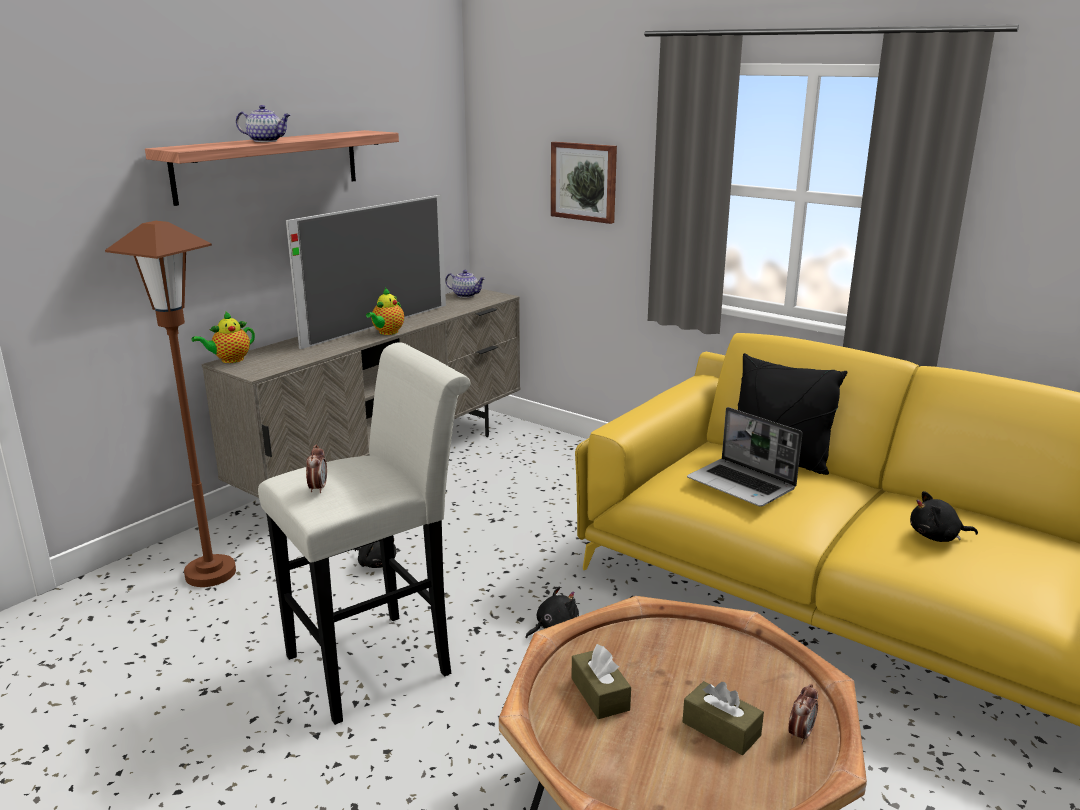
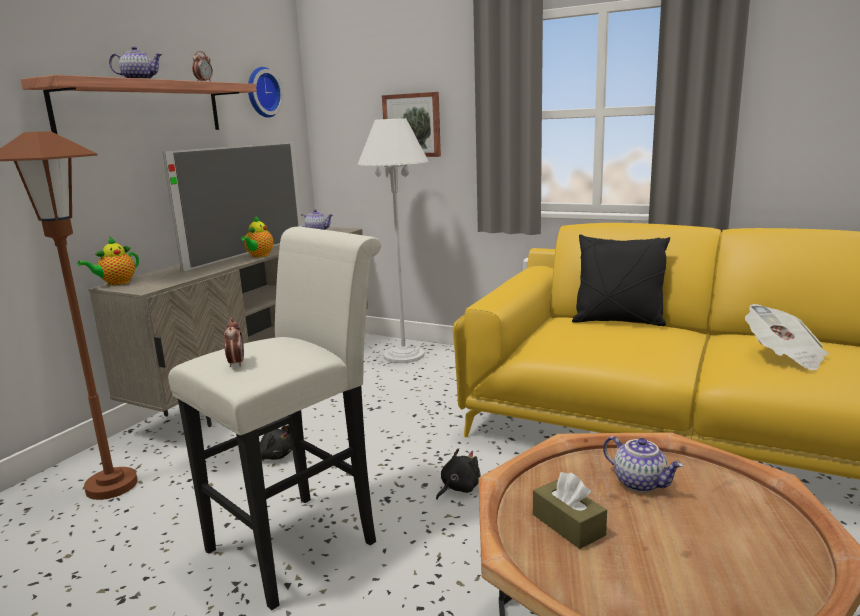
camera: 10 degrees left, 5 degrees down
brown tissue box [683,681,764,755] -> none
laptop [687,407,802,507] -> none
alarm clock [789,684,818,744] -> alarm clock moved to [192,51,213,82]
black plush toy [910,491,978,542] -> newspaper [745,304,829,371]
none -> wall clock [248,67,283,118]
none -> white floor lamp [357,118,429,363]
none -> teapot [603,436,683,492]

